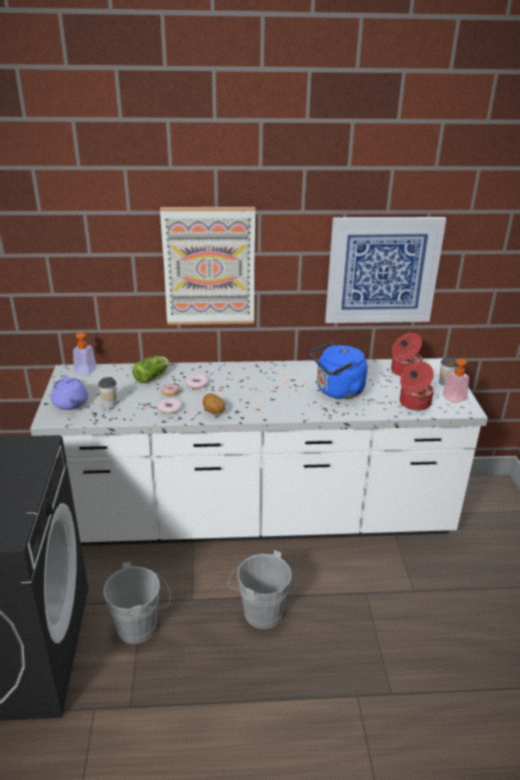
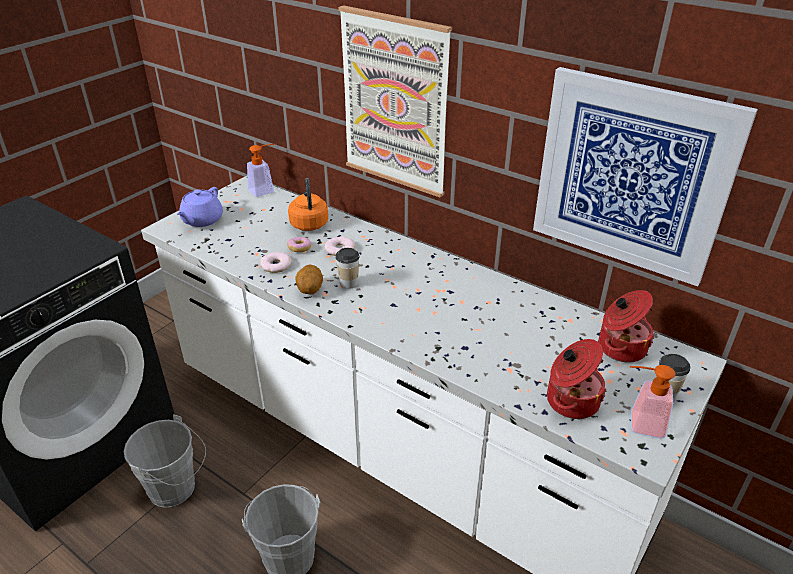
camera: 40 degrees right, 5 degrees up
cup [98,377,117,408] -> cup moved to [336,248,360,289]
lettuce [132,356,169,383] -> orange kettle [288,178,328,231]
blue kettle [310,342,367,399] -> none

